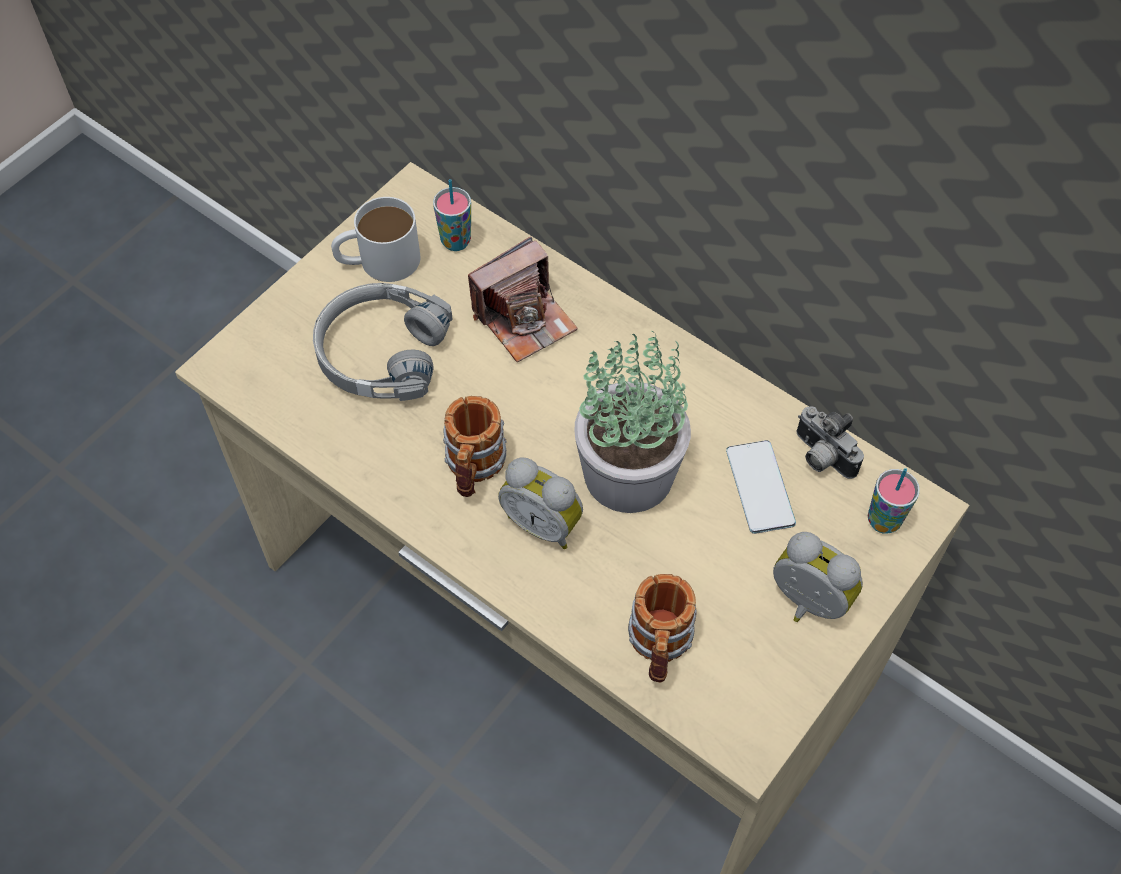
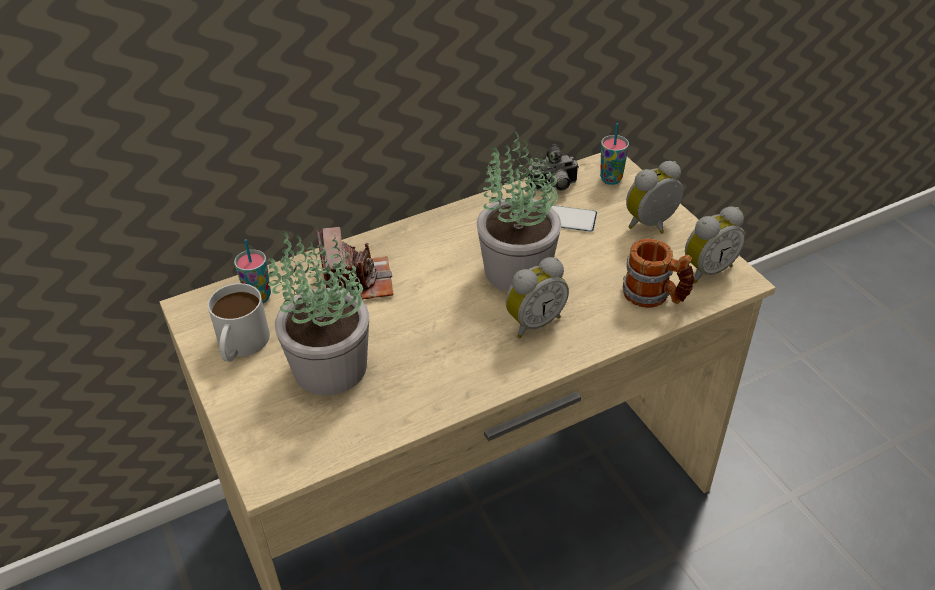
camera: 65 degrees left, 15 degrees down
grey headphones [313,283,453,401] -> potted plant [268,231,369,395]
mug [443,396,507,497] -> none
none -> alarm clock [685,206,746,283]

